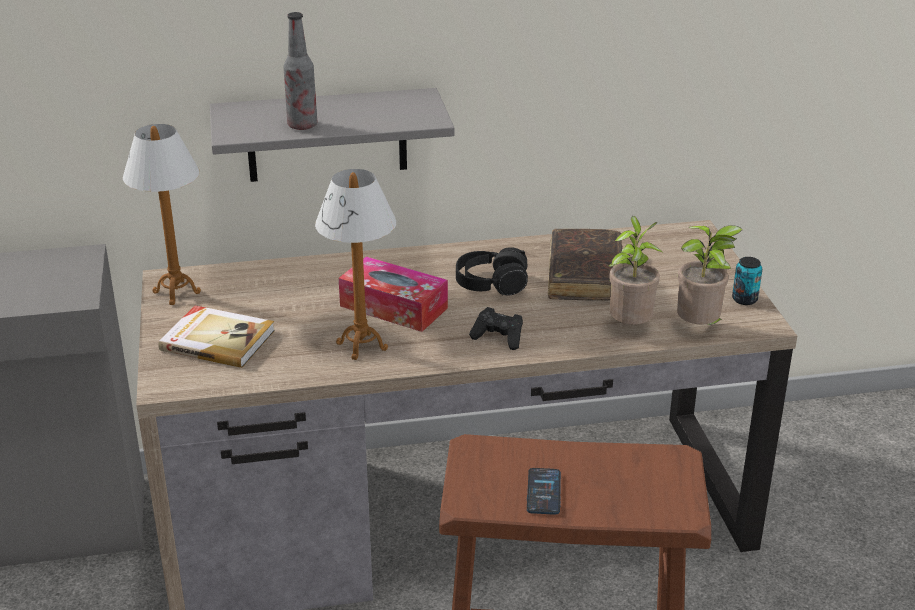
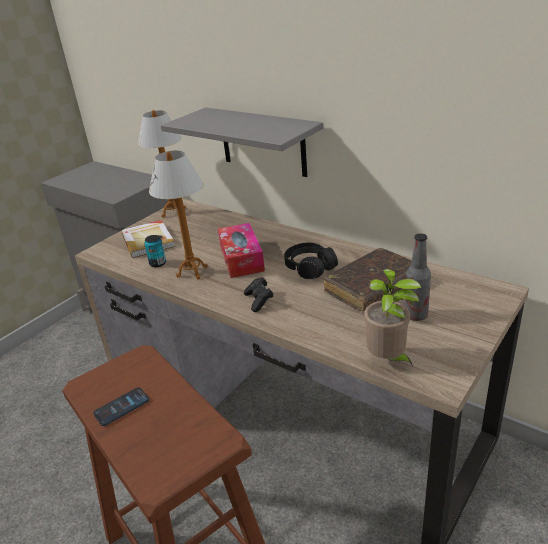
camera: 50 degrees right, 0 degrees up
bottle [283,12,317,130] -> bottle moved to [404,233,431,321]
potted plant [609,216,662,325] -> none
can [732,257,762,305] -> can moved to [144,235,166,267]

